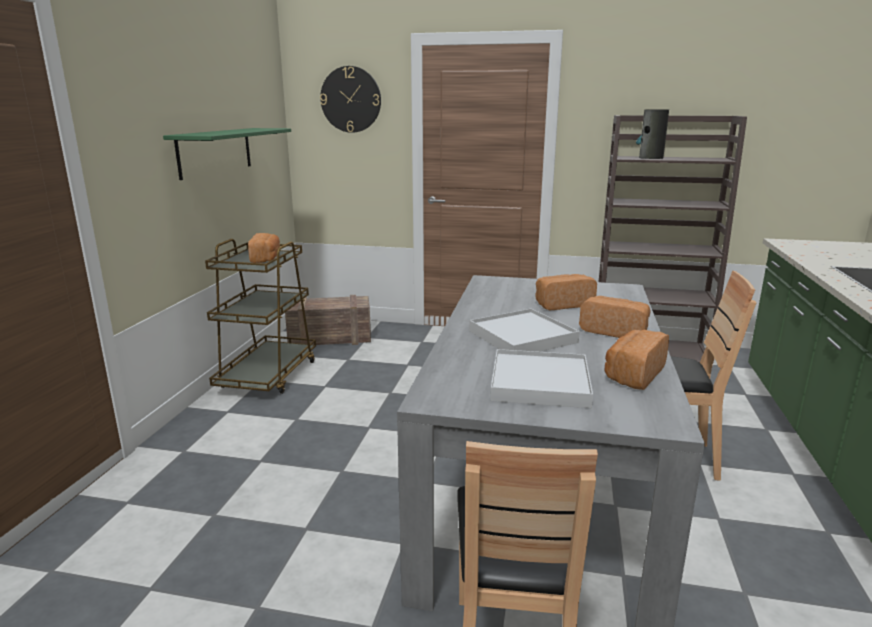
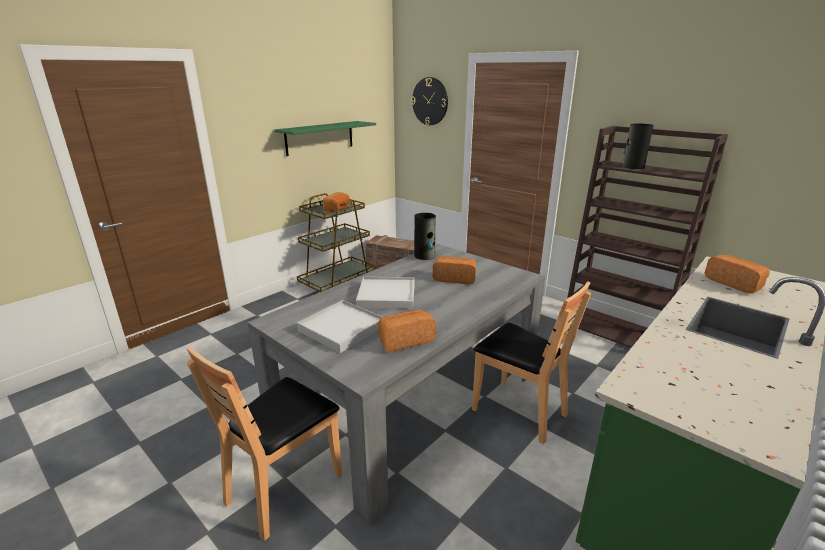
camera: 30 degrees right, 5 degrees up
bread [579,296,651,338] -> bread moved to [705,255,770,293]
none -> vase [414,213,436,260]

